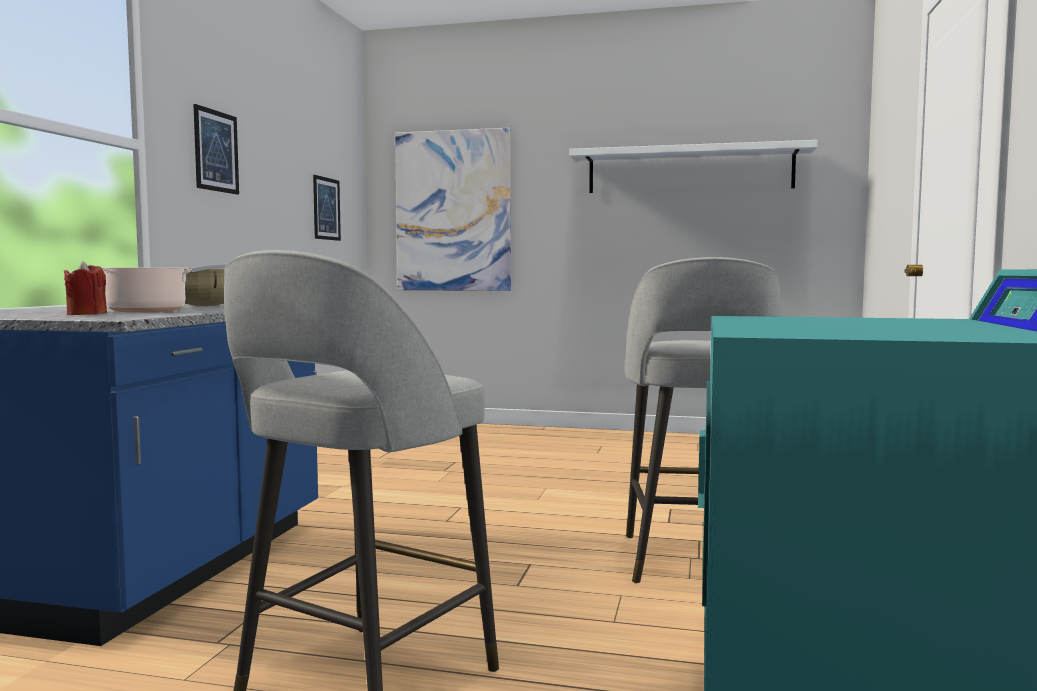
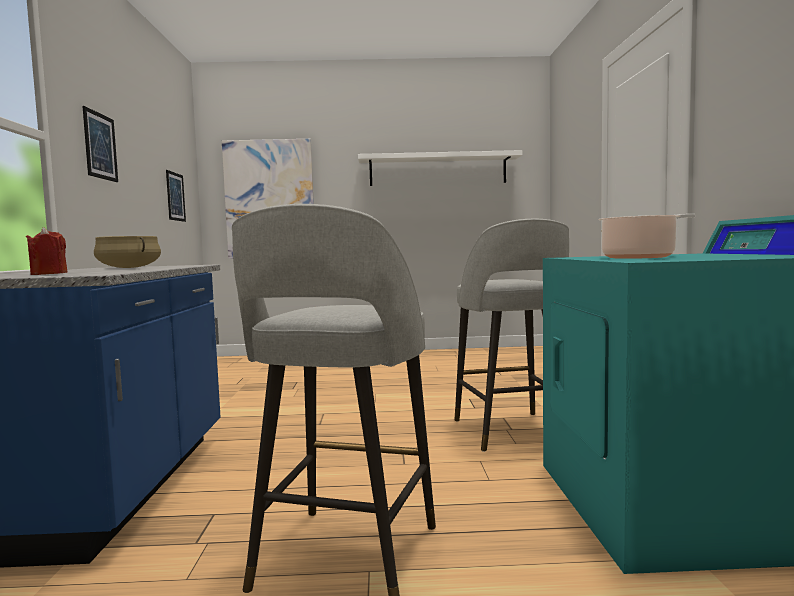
camera: 15 degrees left, 0 degrees up
cooking pot [101,264,226,312] -> cooking pot moved to [598,214,695,259]

